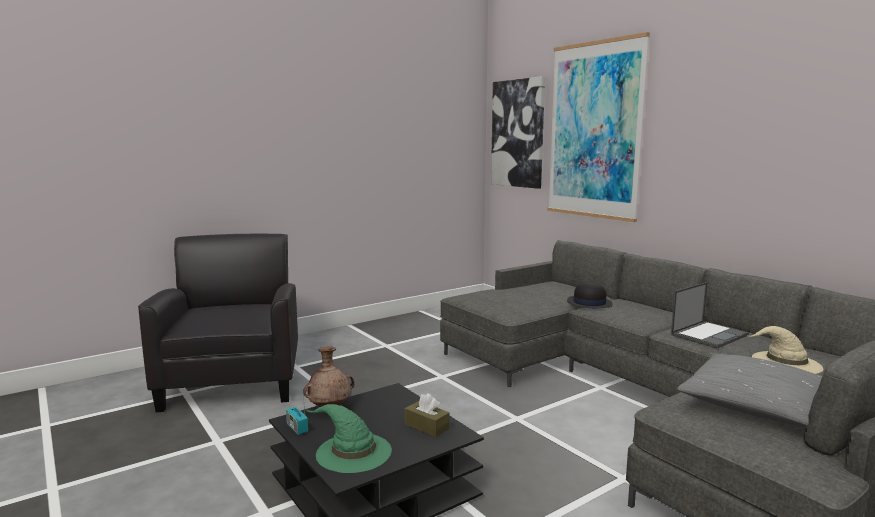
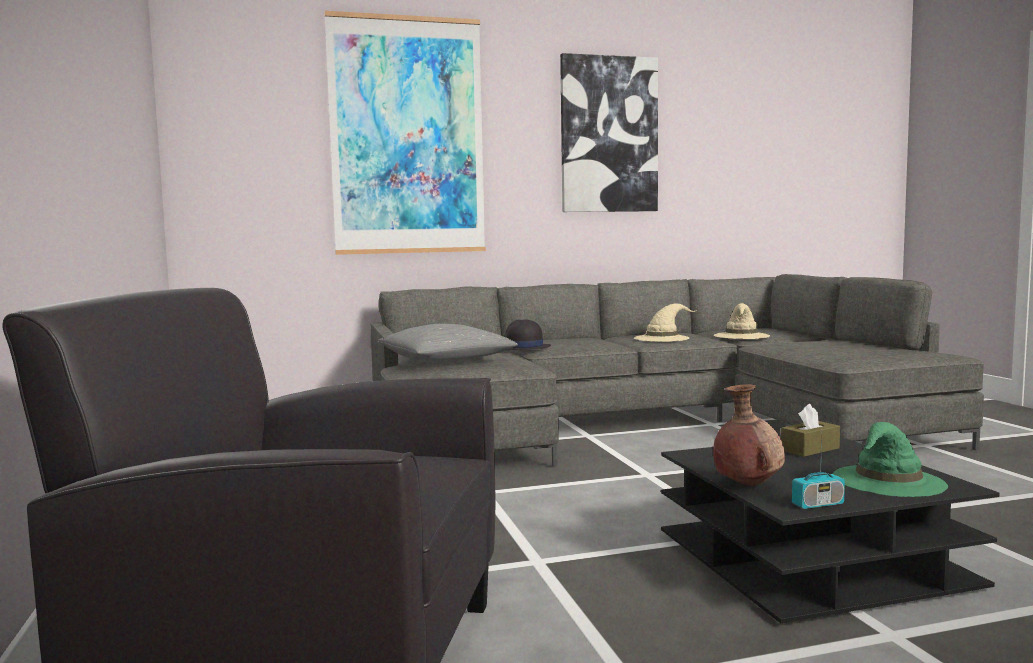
camera: 70 degrees left, 5 degrees down
picture [491,76,545,189] -> picture moved to [560,53,658,212]
laptop [671,282,749,349] -> beige hat [634,304,697,342]
grey pillow [677,354,822,427] -> grey pillow moved to [377,324,518,363]

